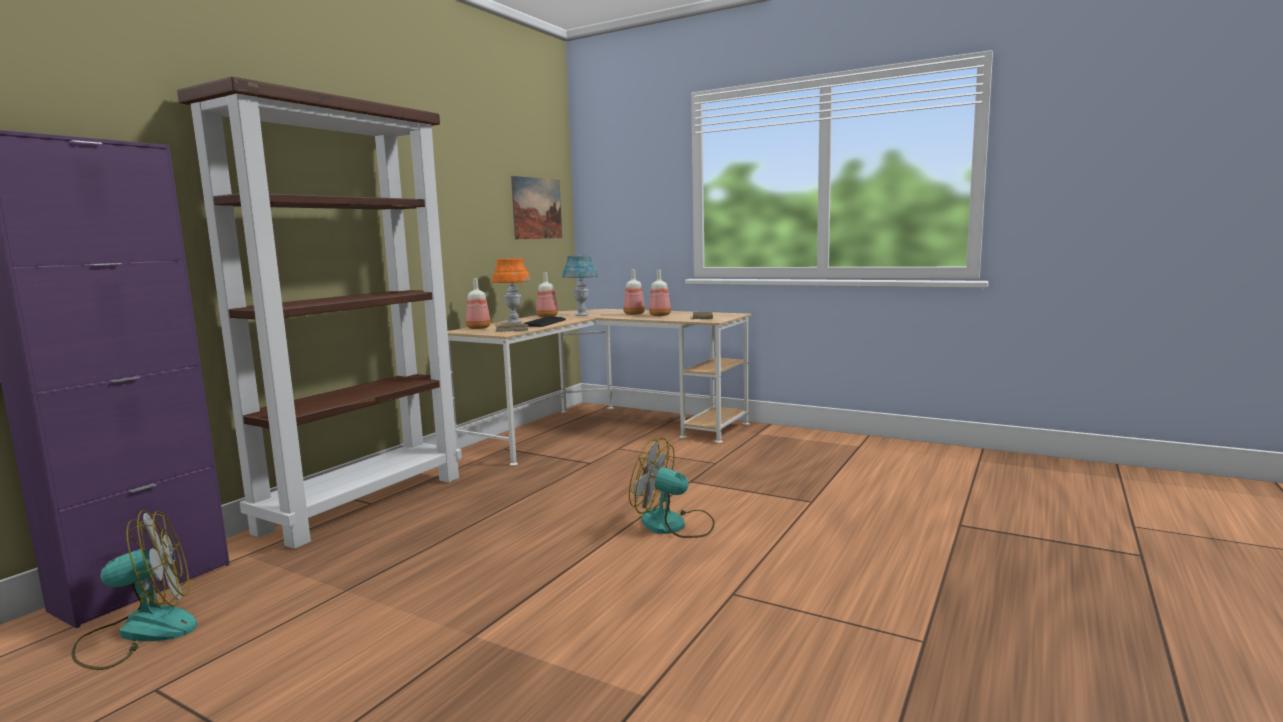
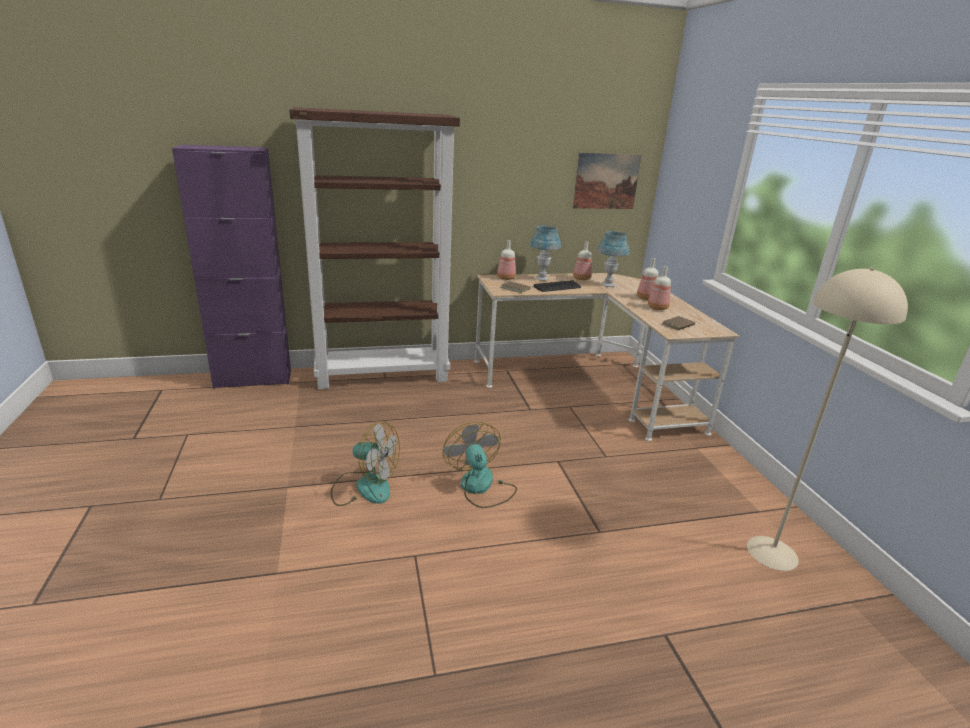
camera: 45 degrees right, 15 degrees up
fan [72,510,198,670] -> fan moved to [331,420,400,506]
orange table lamp [492,258,531,324] -> blue table lamp [530,225,561,281]
none -> beige floor lamp [747,268,908,571]

